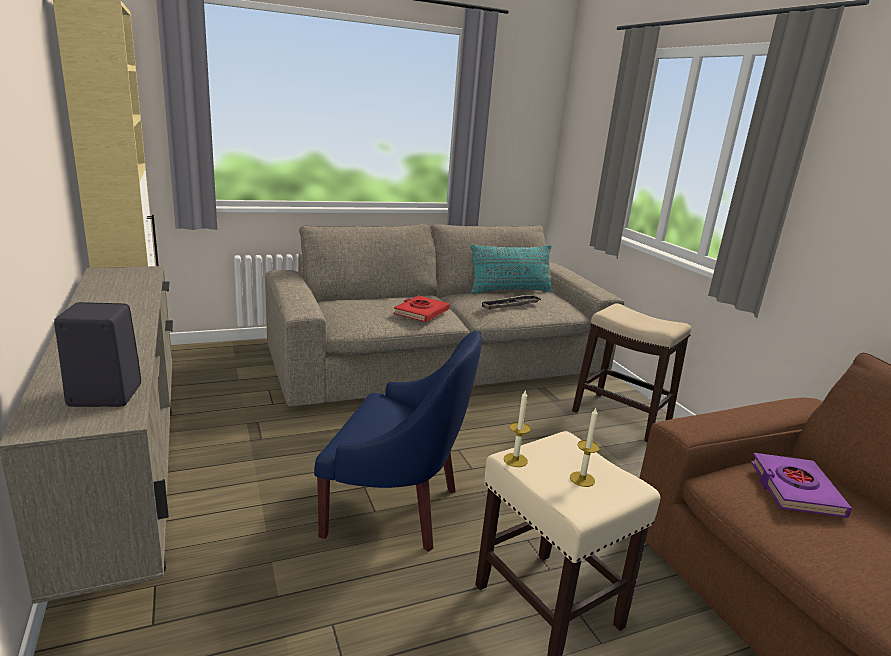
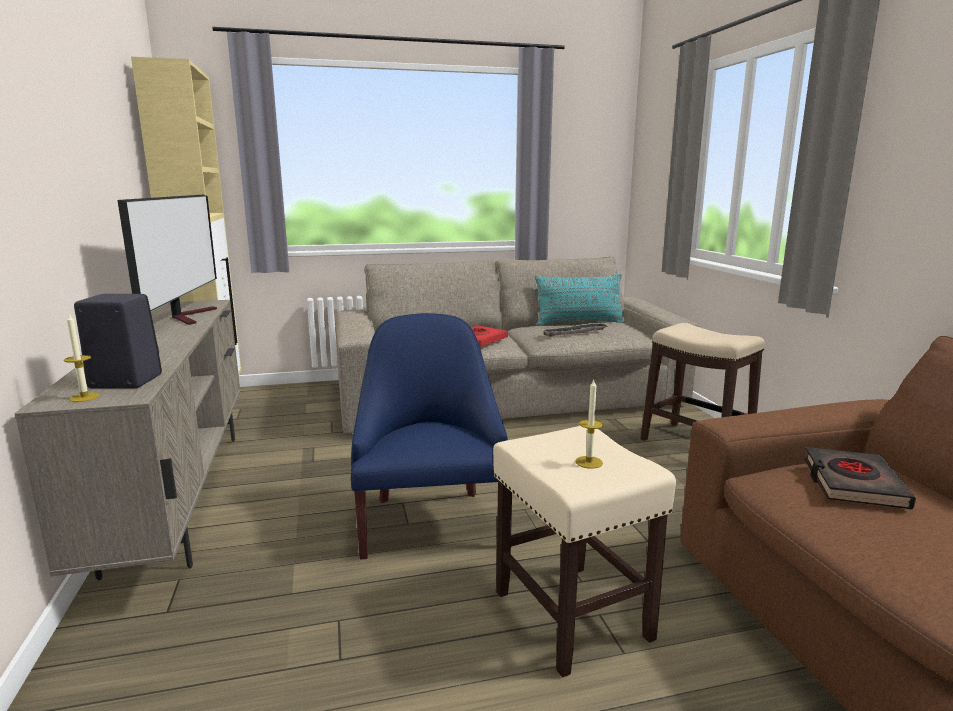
camera: 10 degrees right, 5 degrees down
blue armchair [314,331,482,552] -> blue armchair turned 120 degrees counterclockwise [351,313,508,560]
candle [504,389,531,467] -> candle moved to [64,314,100,402]
purple book [751,453,852,518] -> black book [804,447,916,509]
none -> television [117,195,217,325]

